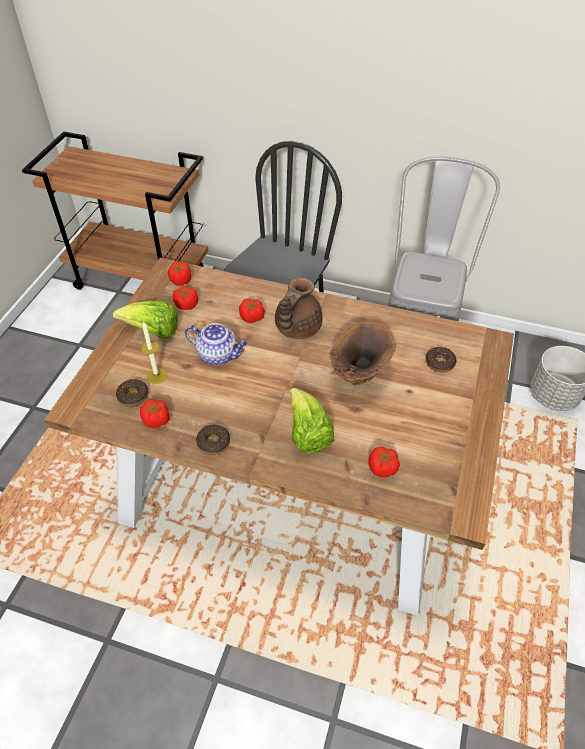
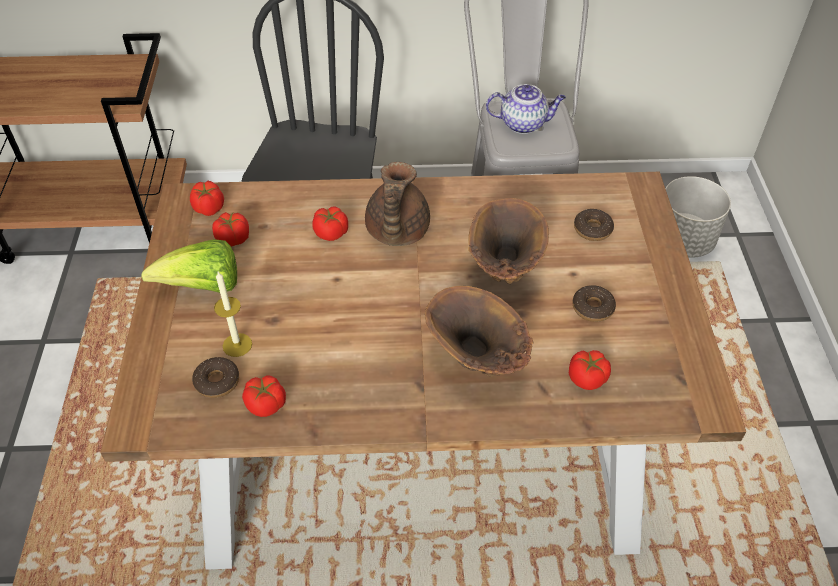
camera: 20 degrees left, 0 degrees up
teapot [185,323,247,365] -> teapot moved to [486,84,566,134]
donut [196,425,230,455] -> donut moved to [572,285,616,322]
lettuce [290,388,335,454] -> brown vase [425,286,533,377]

